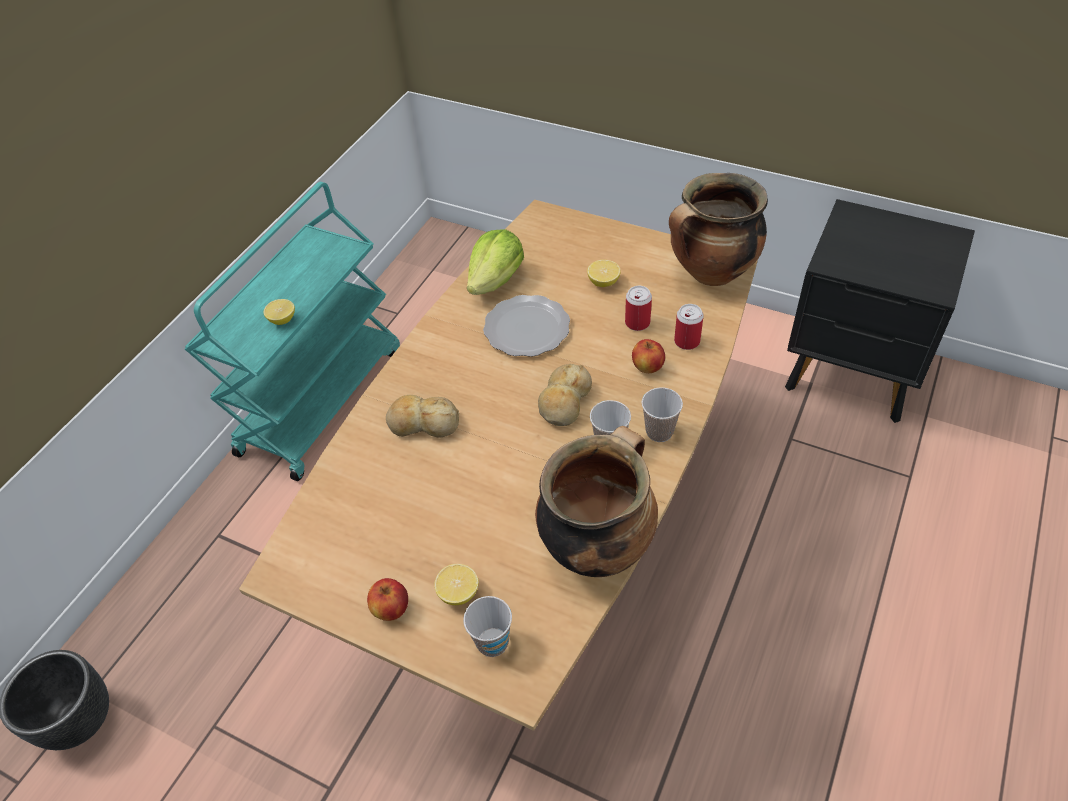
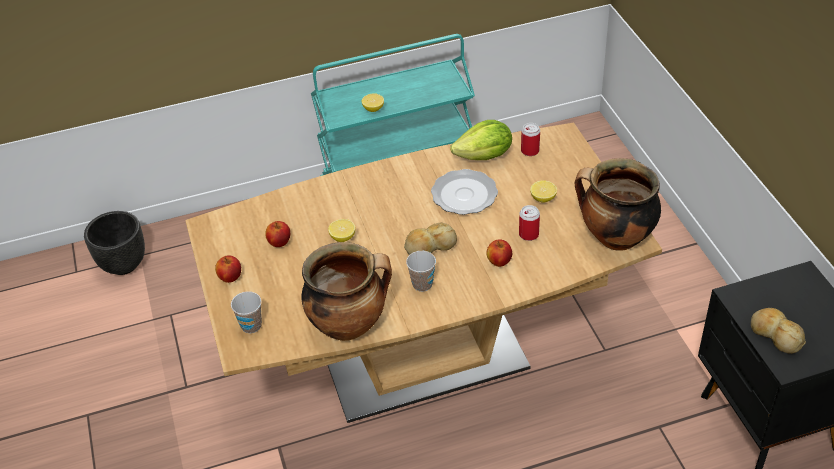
camera: 45 degrees right, 5 degrees down
bread [386,395,459,438] -> bread moved to [751,308,806,354]
lemon [434,564,479,605] -> lemon moved to [328,219,356,242]
cup [641,387,683,442] -> none
can [674,304,704,350] -> can moved to [521,123,540,156]
none -> apple [265,221,290,247]

